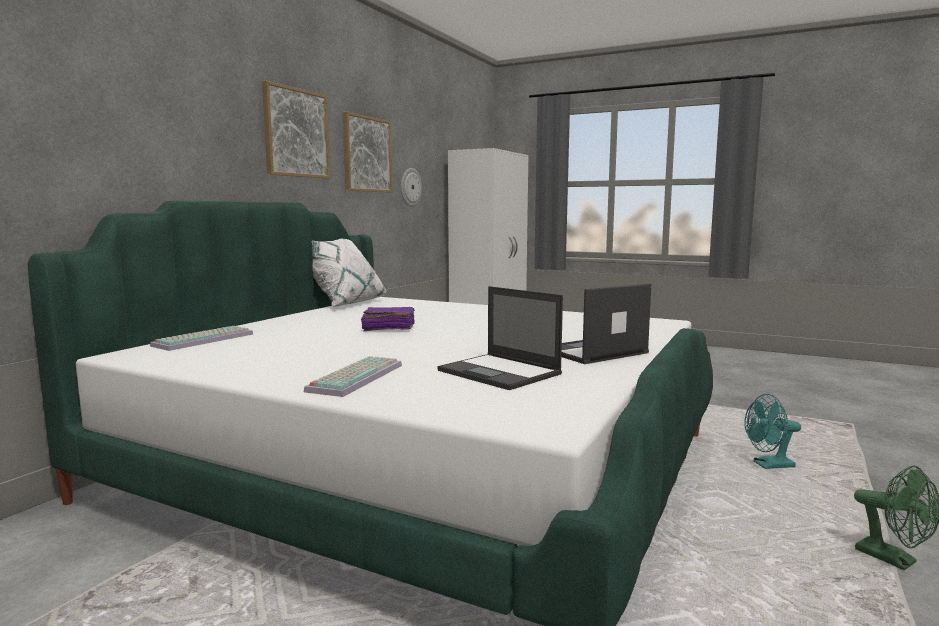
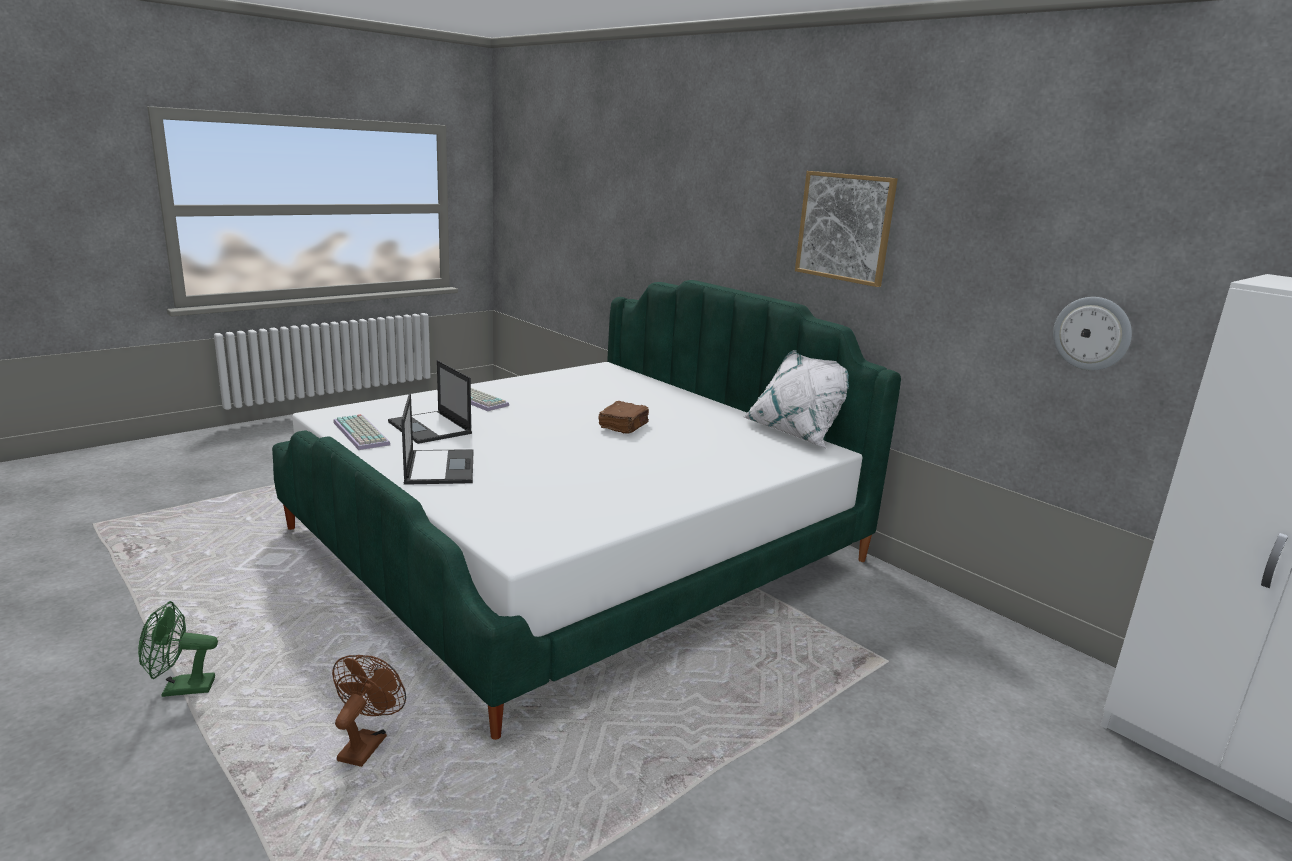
camera: 110 degrees right, 10 degrees up
keyboard [150,326,253,351] -> keyboard moved to [333,414,390,450]
picture [343,112,393,193] -> none
purple book [361,307,415,331] -> brown book [598,401,649,434]
laptop [437,286,563,390] -> laptop turned 105 degrees counterclockwise [388,360,472,444]
turquoise fan [744,394,801,469] -> brown fan [332,655,406,767]

